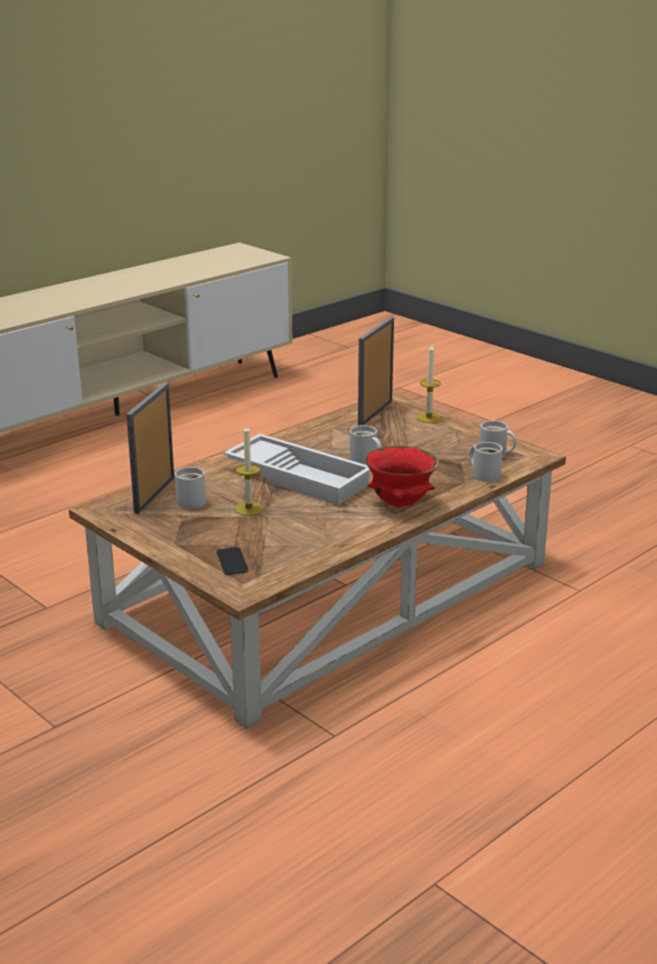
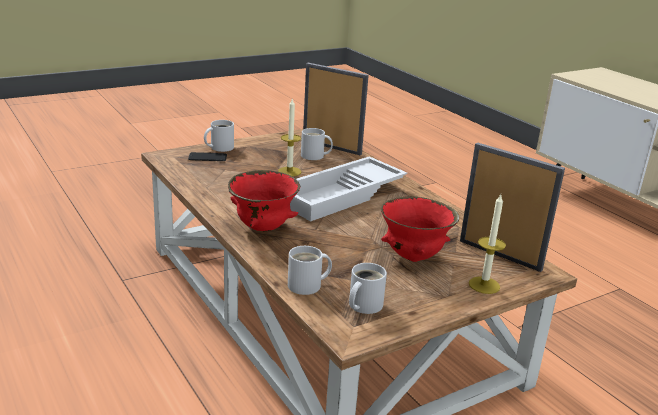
camera: 100 degrees right, 0 degrees up
white mug [350,425,382,464] -> white mug moved to [204,120,234,152]
none -> red bowl [381,197,459,262]

